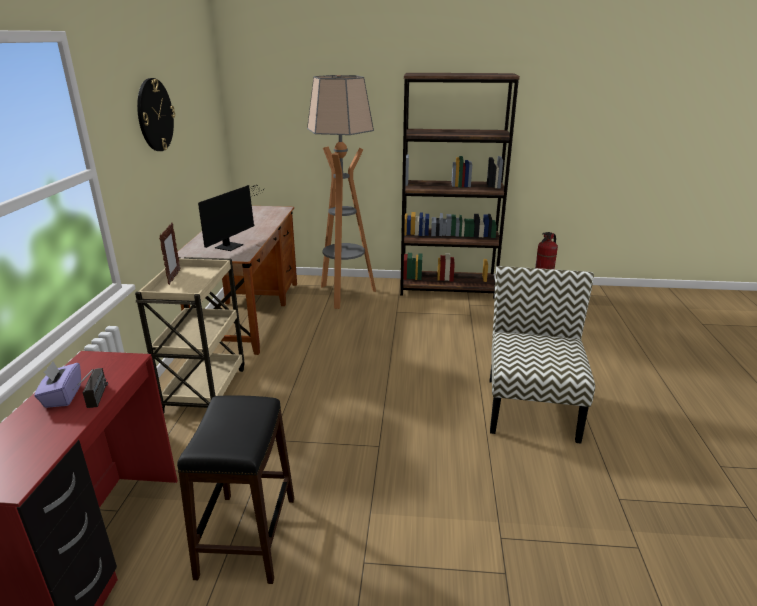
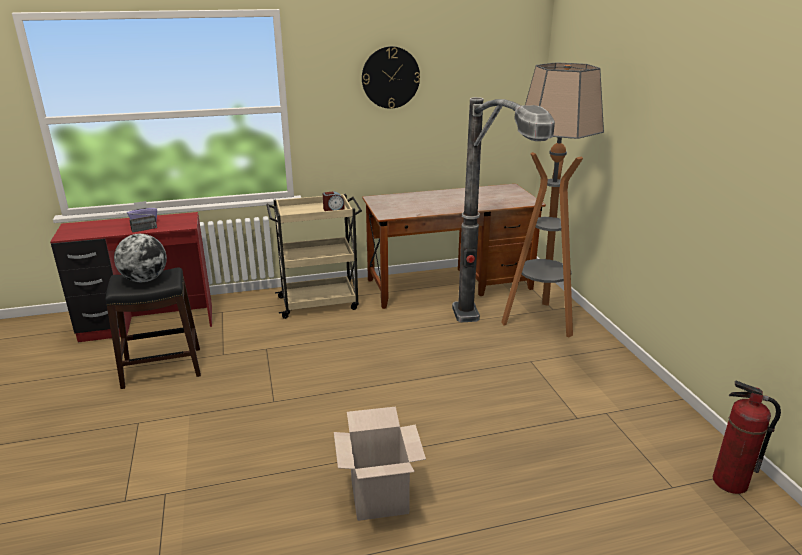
camera: 70 degrees right, 0 degrees up
picture frame [159,222,180,285] -> none
monitor [198,184,260,251] -> none
brown bookcase [400,73,520,299] -> none
chair [490,266,595,444] -> cardboard box [334,406,426,521]
none -> globe [114,234,167,282]
none -> alarm clock [323,191,345,211]
none -> floor lamp [452,97,555,322]

